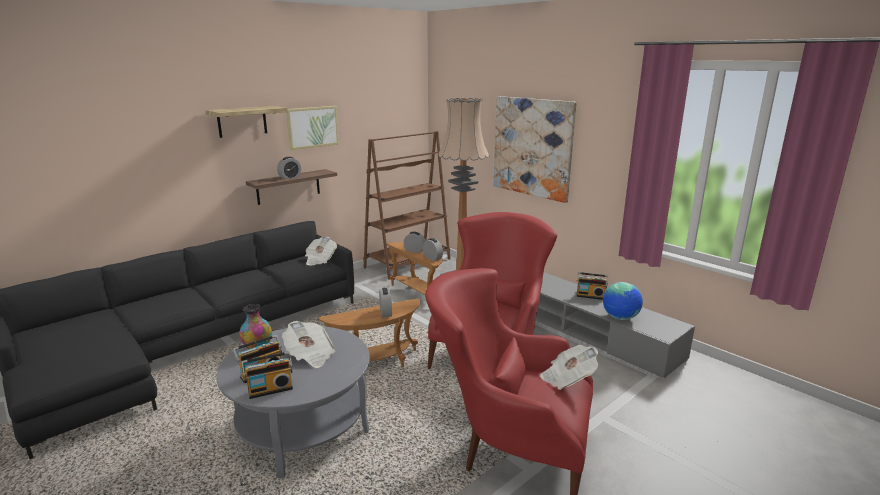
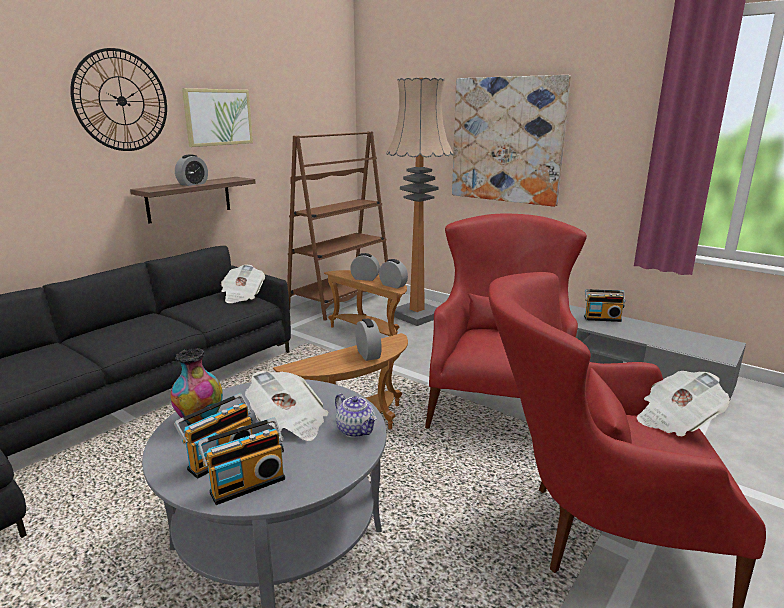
camera: 10 degrees left, 0 degrees up
shelf [205,106,288,138] -> wall clock [70,48,167,151]
globe [603,282,643,320] -> none
none -> teapot [335,393,377,438]

